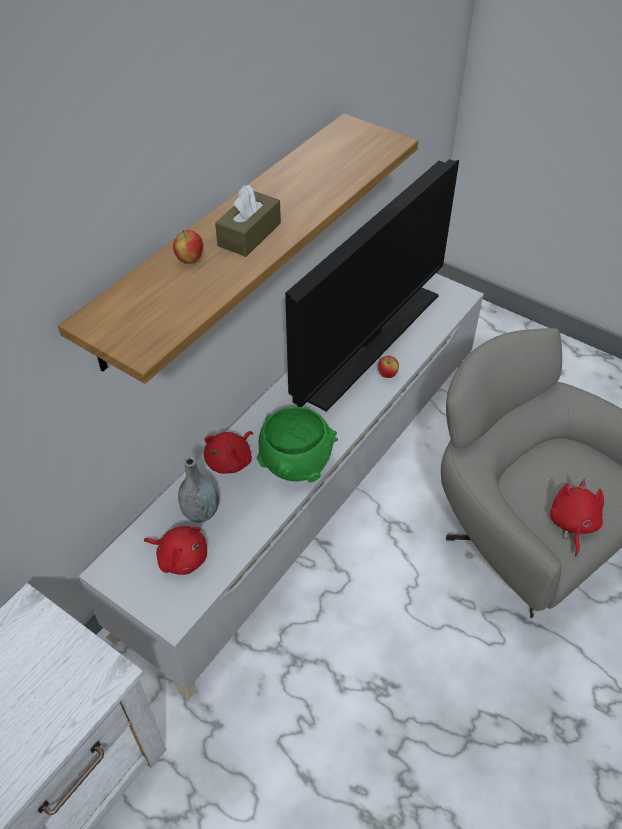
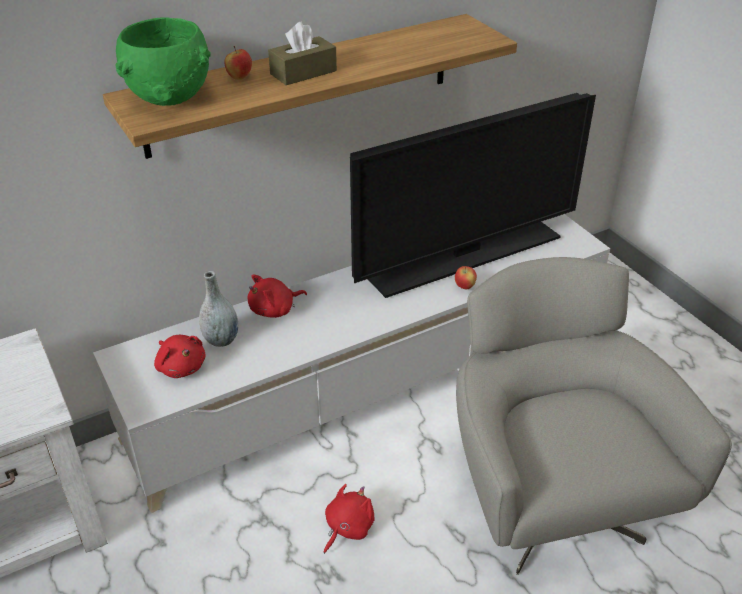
camera: 25 degrees right, 10 degrees down
green bowl [257,407,338,483] -> green bowl moved to [116,17,211,106]
red plush toy [550,479,604,557] -> red plush toy moved to [324,484,375,554]

